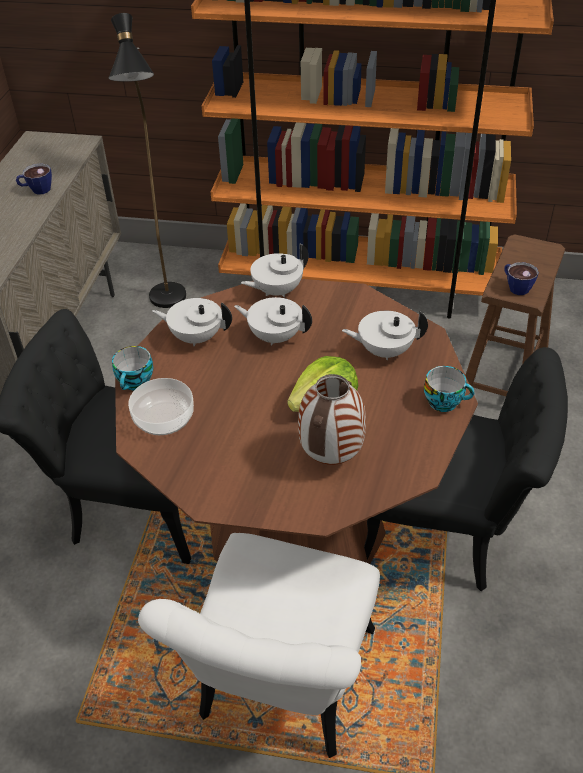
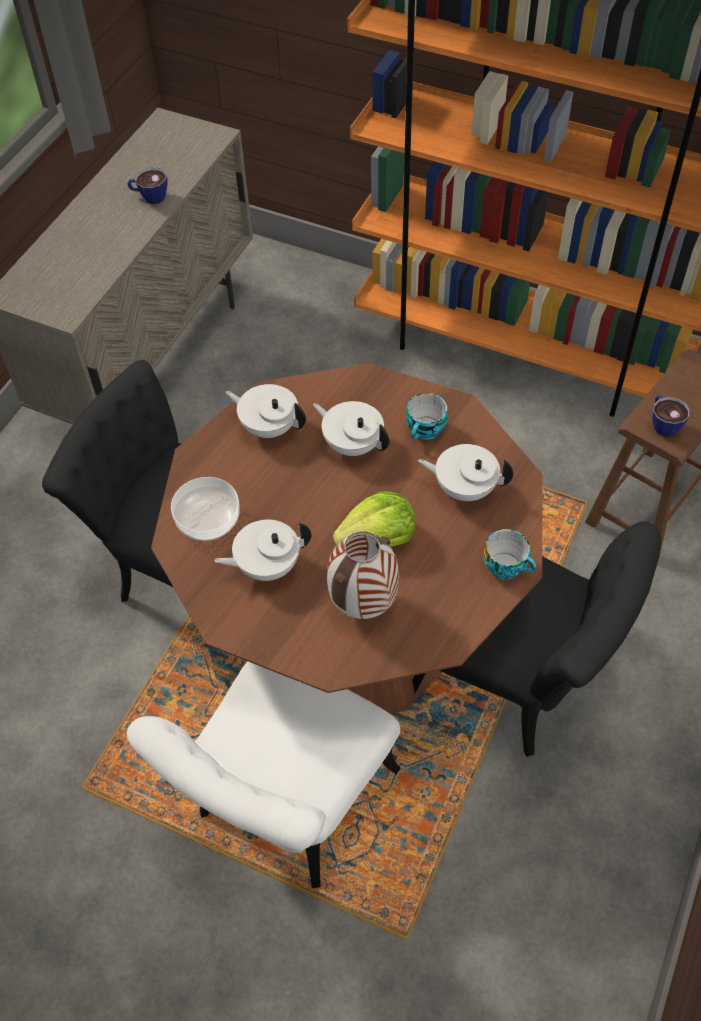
camera: 15 degrees right, 10 degrees up
black floor lamp [108,13,186,308] -> none
cup [112,346,153,390] -> cup moved to [406,393,448,440]
white teapot [241,244,309,297] -> white teapot moved to [214,520,311,581]

